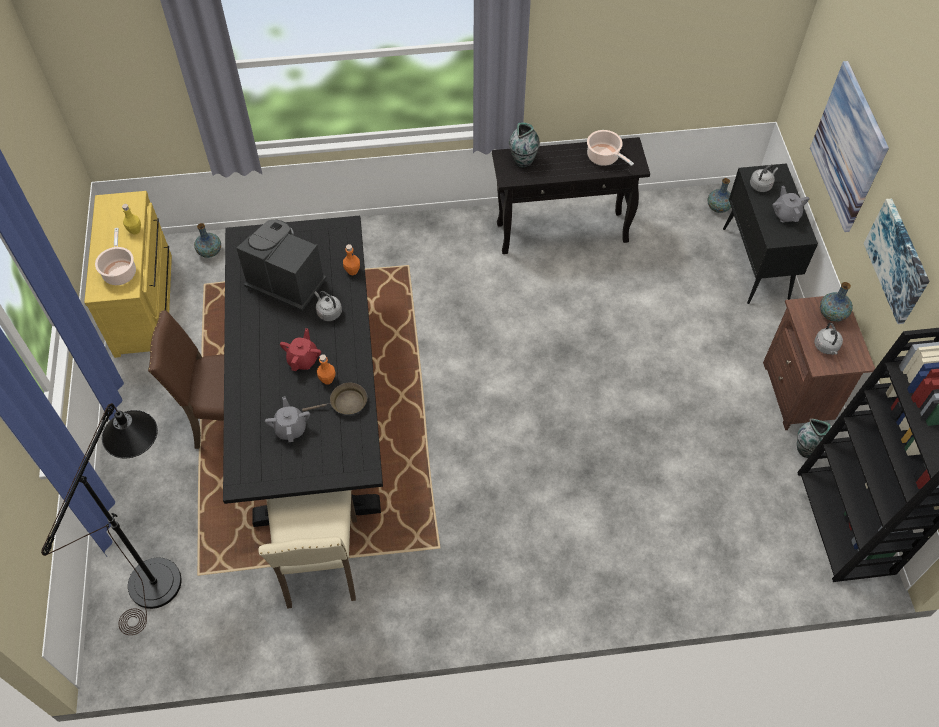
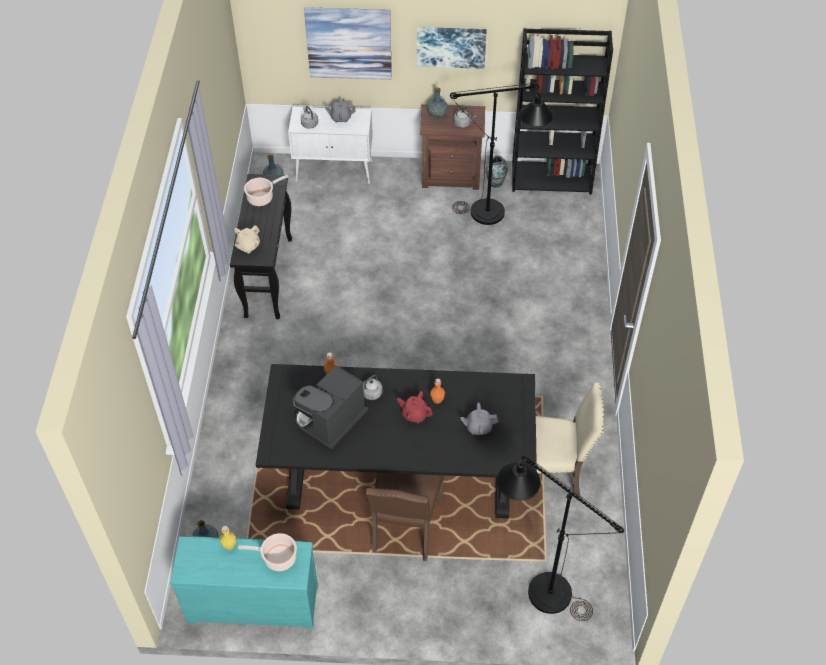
camera: 80 degrees left, 5 degrees down
yellow dresser [84,191,172,358] -> turquoise dresser [170,536,318,629]
brown frying pan [302,383,367,414] -> none
vase [509,122,540,167] -> beige teapot [234,225,260,253]
black cabinet [723,163,818,304] -> white cabinet [288,107,373,184]
none -> black floor lamp [450,83,554,225]

